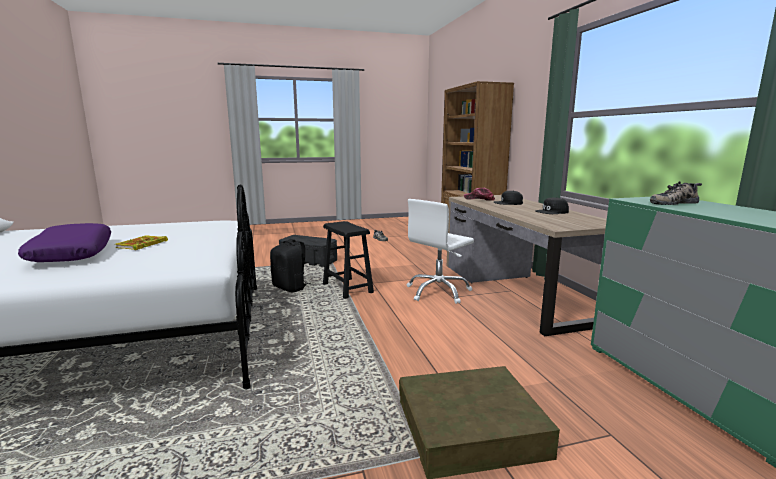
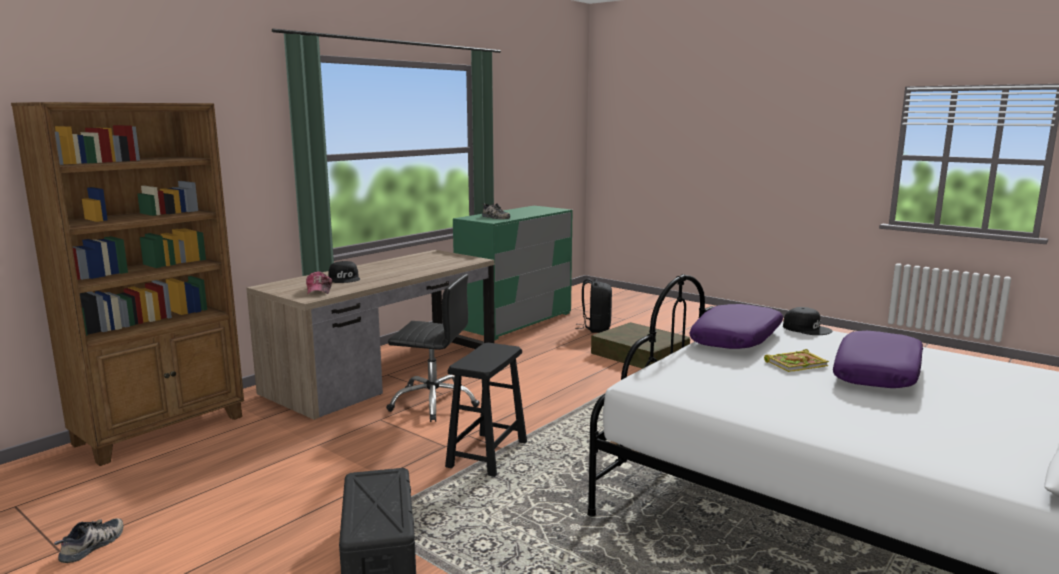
camera: 125 degrees left, 0 degrees up
black backpack [270,239,311,292] -> black backpack moved to [575,278,612,333]
white office chair [407,199,474,304] -> black office chair [386,274,480,422]
black cap [536,197,569,214] -> black cap moved to [783,307,833,335]
none -> purple pillow [690,304,783,349]

